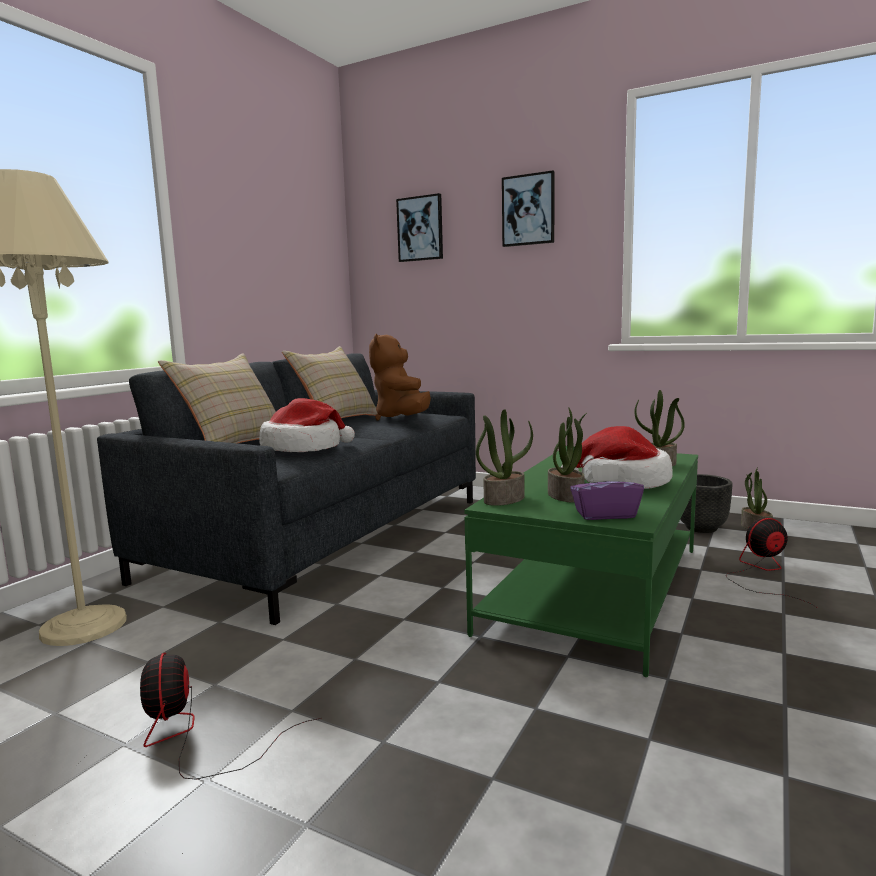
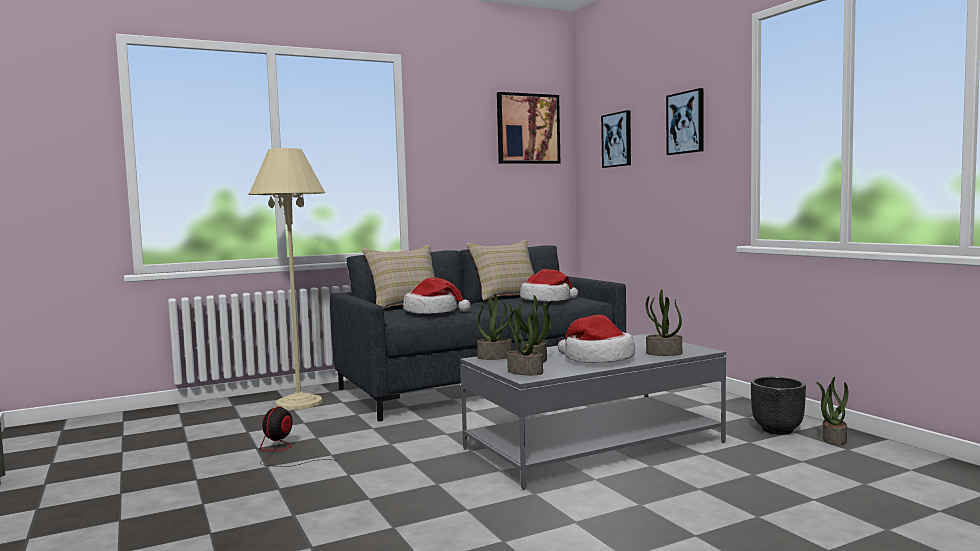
camera: 35 degrees right, 5 degrees down
brown plush toy [369,334,431,420] -> hat [520,269,578,301]
green coffee table [464,446,698,677] -> grey coffee table [460,334,726,490]
purple tissue box [570,464,644,520] -> potted plant [507,302,543,375]
fan [726,518,818,608] -> none
none -> picture [497,92,560,164]

